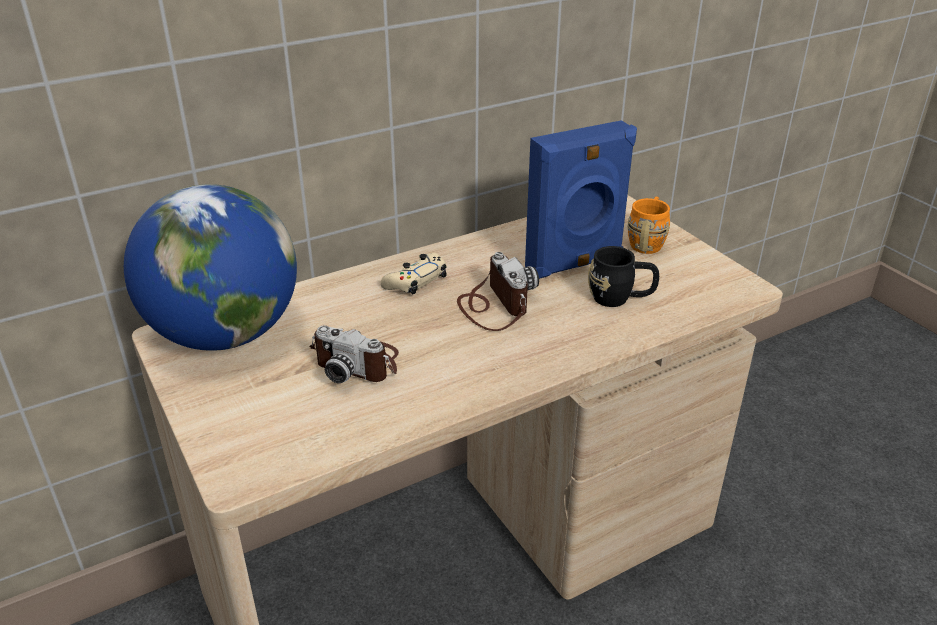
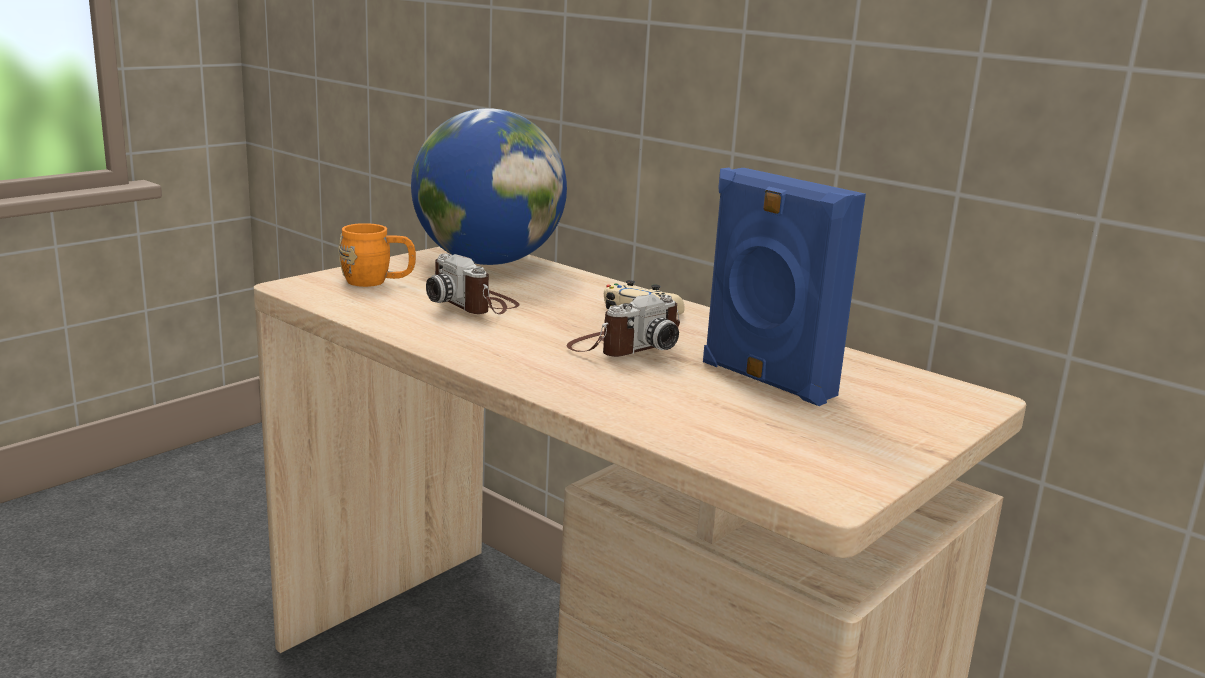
camera: 70 degrees right, 15 degrees down
camera [309,325,399,383] -> camera turned 45 degrees counterclockwise [426,253,519,314]
black mug [588,246,659,307] -> none
orange mug [628,197,670,254] -> orange mug moved to [338,223,416,287]

